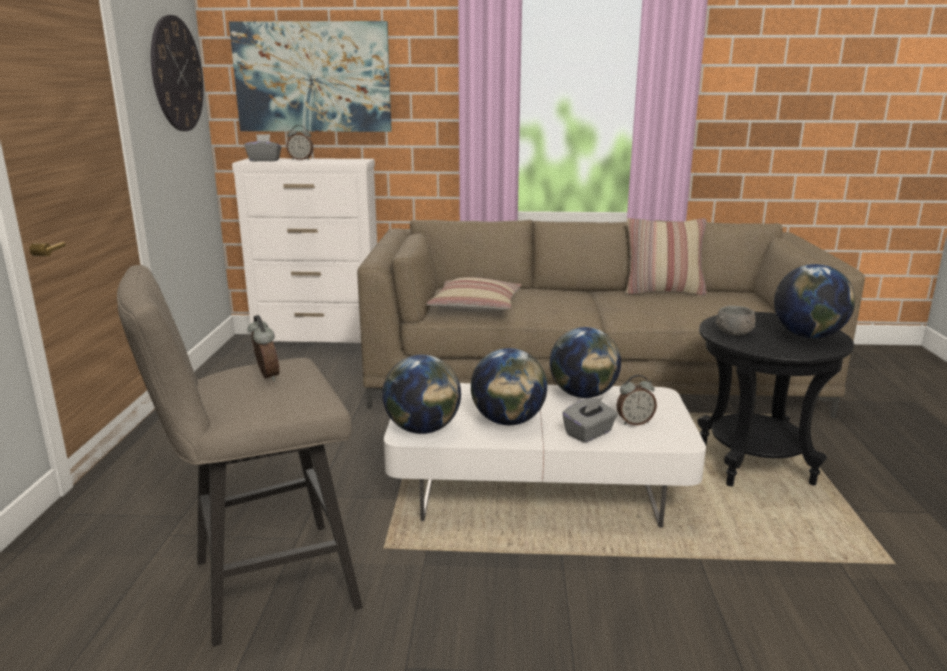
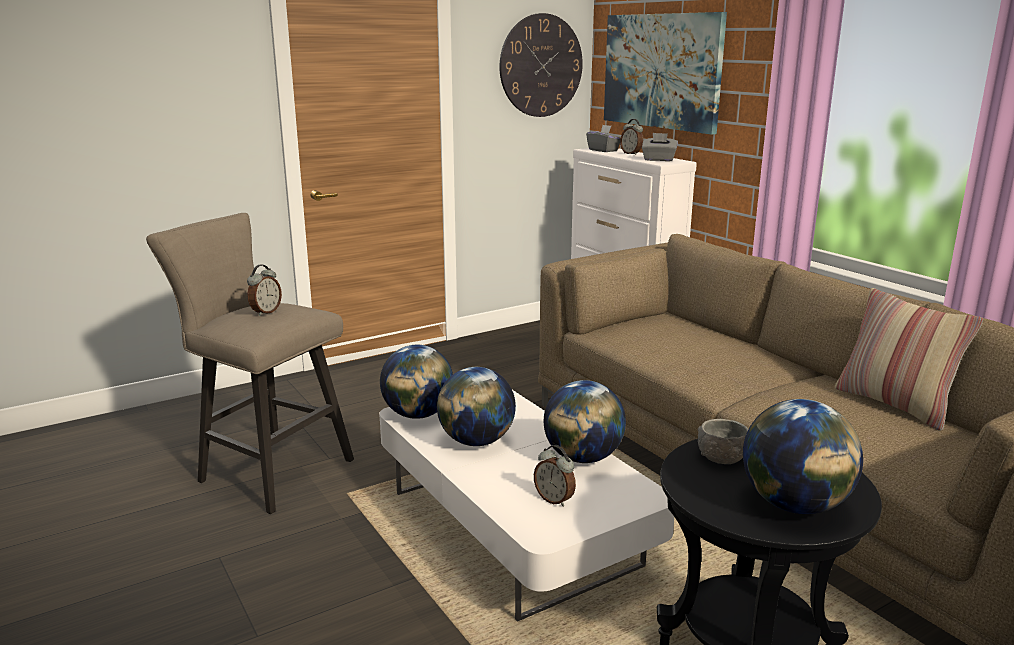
camera: 55 degrees right, 0 degrees up
pillow [426,277,521,311] -> none
grey tissue box [562,397,618,443] -> grey tissue box moved to [642,133,678,161]

